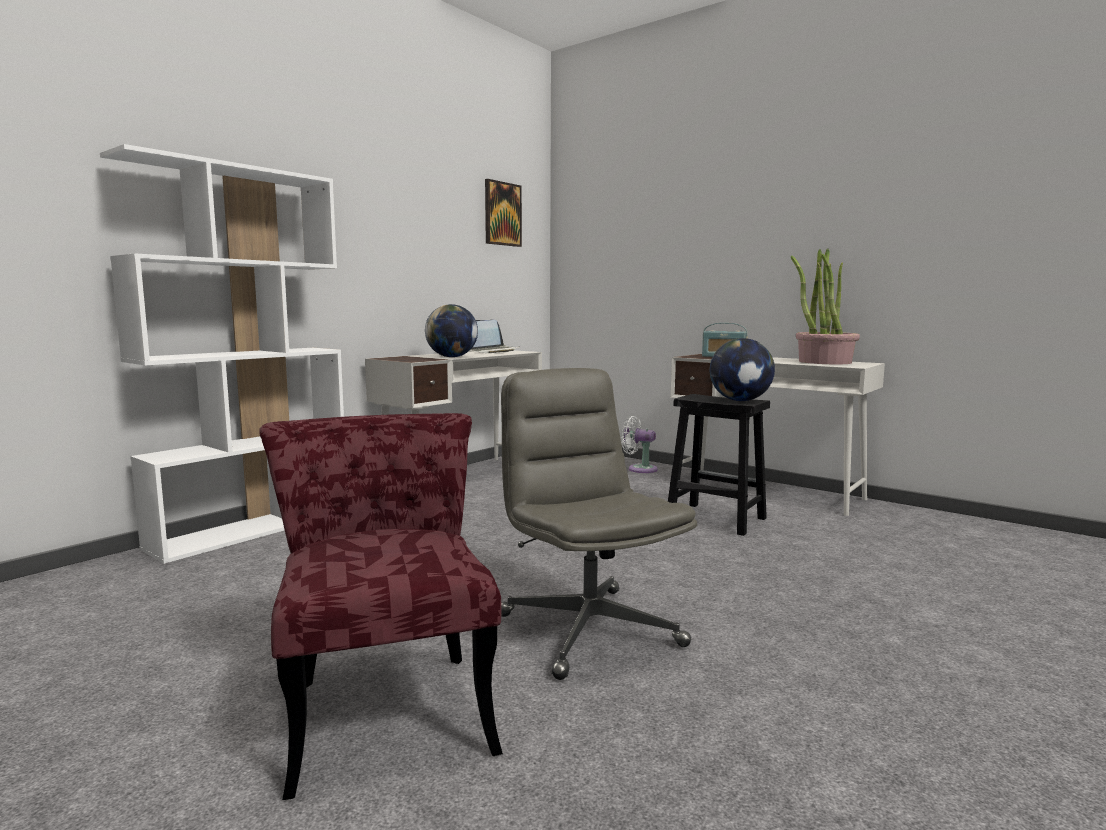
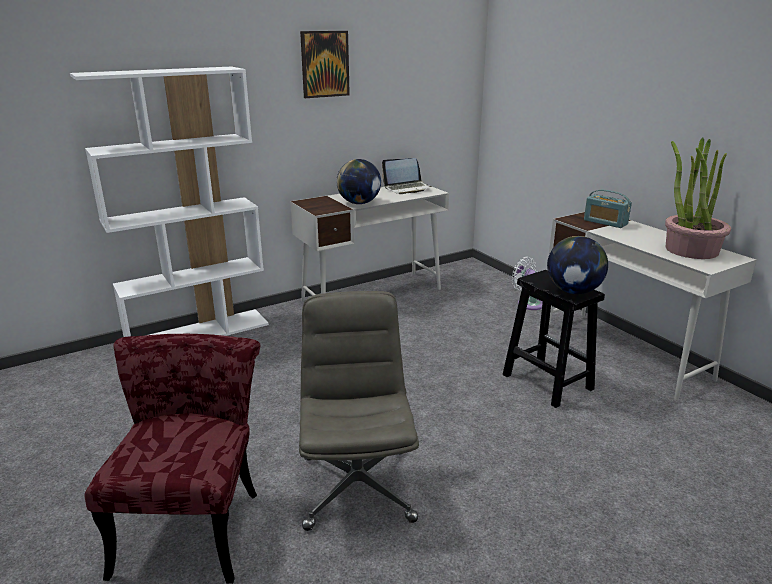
camera: 20 degrees right, 15 degrees up
picture [485,179,522,247] -> picture moved to [300,31,350,98]

